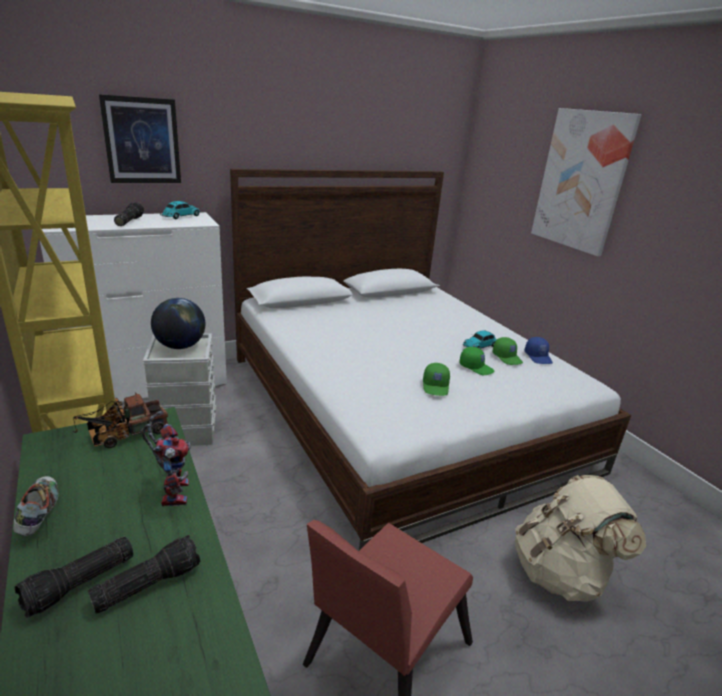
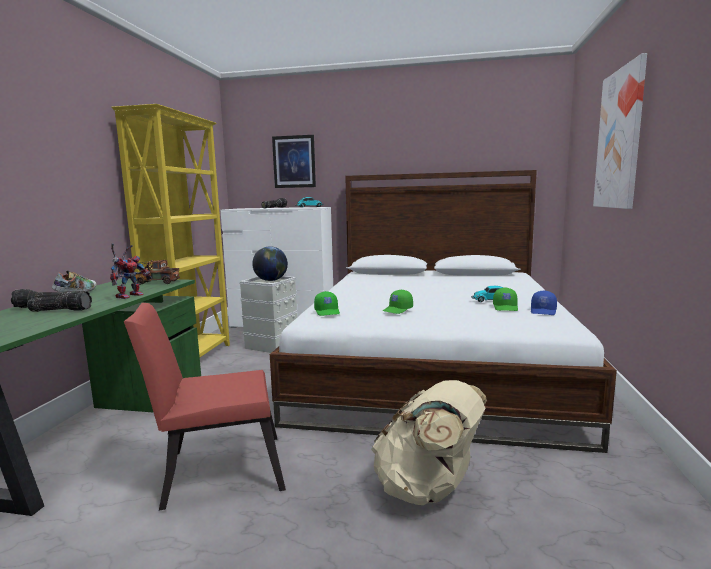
camera: 40 degrees right, 15 degrees down
green cap [459,347,494,375] -> green cap moved to [314,291,340,316]

